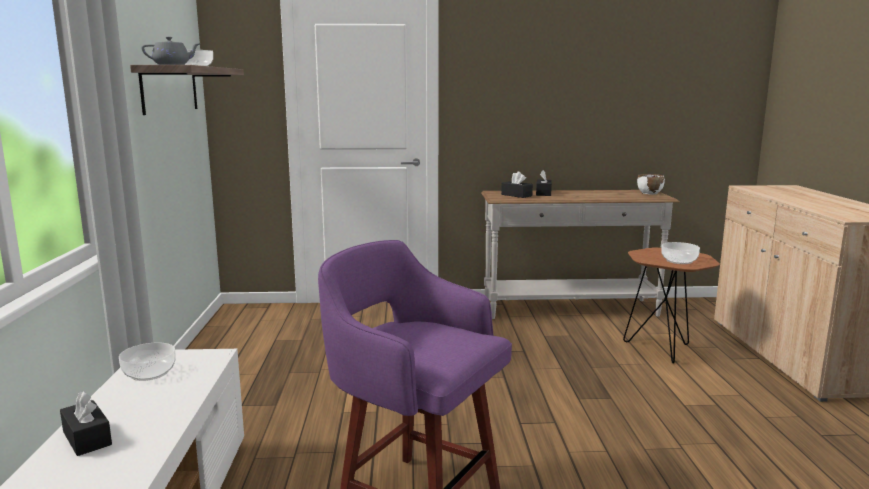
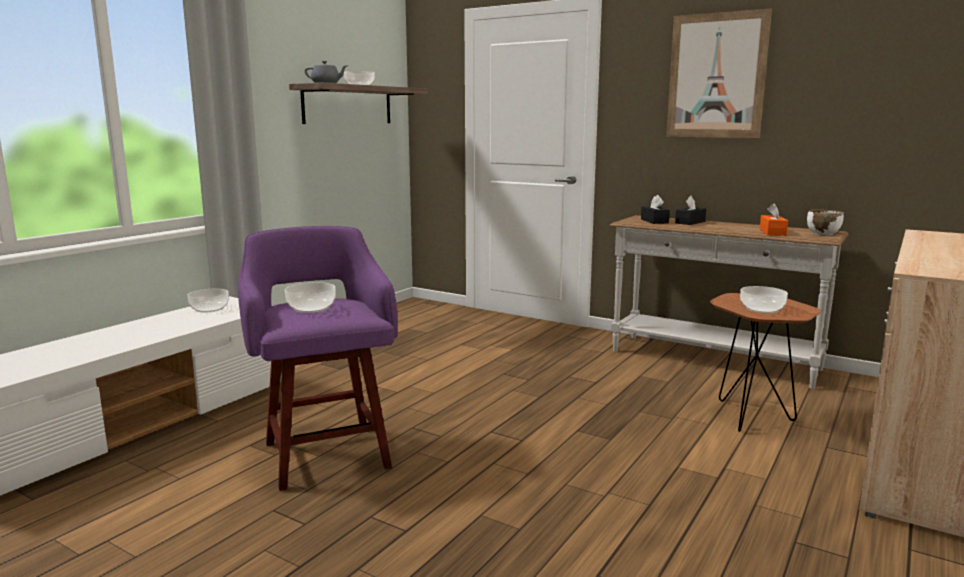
camera: 35 degrees right, 0 degrees up
black tissue box [60,391,112,456] -> none
none -> bowl [285,282,336,313]
none -> picture [666,9,772,138]
none -> orange tissue box [760,203,788,236]

